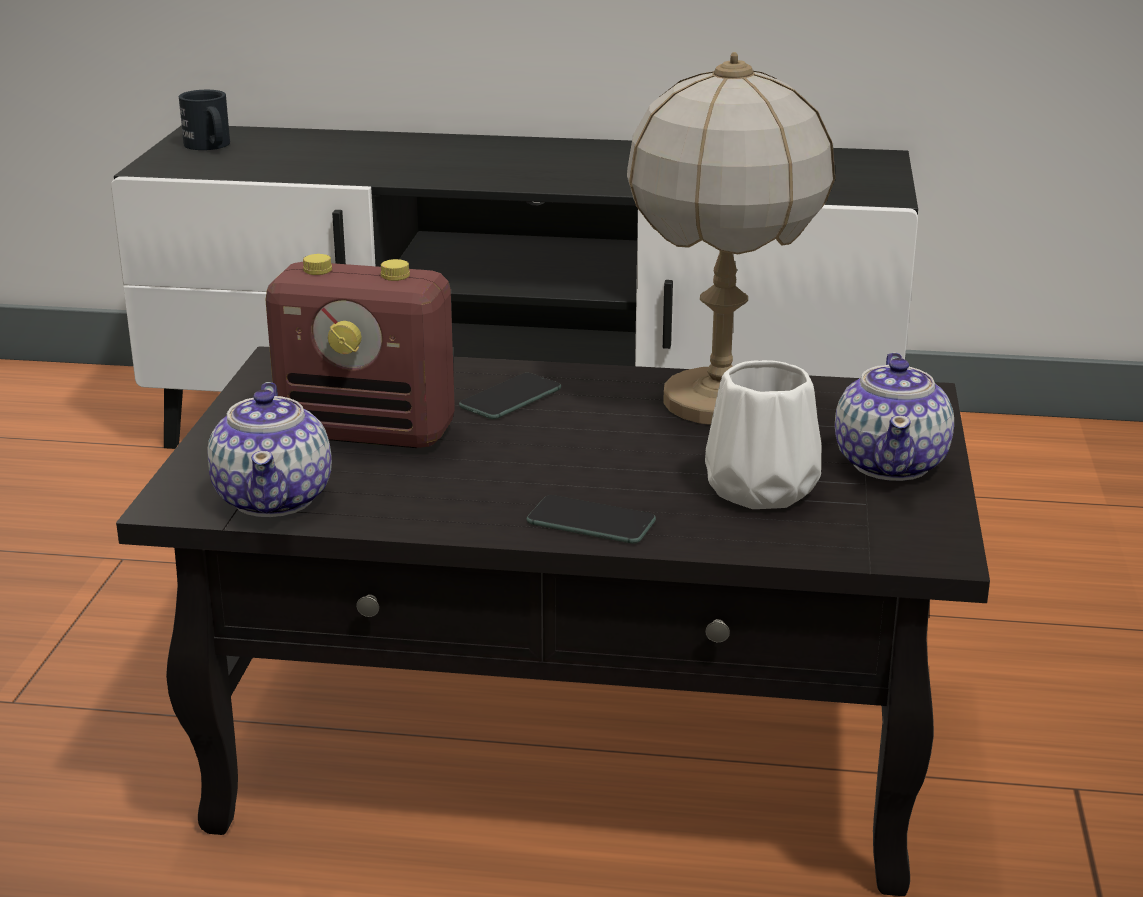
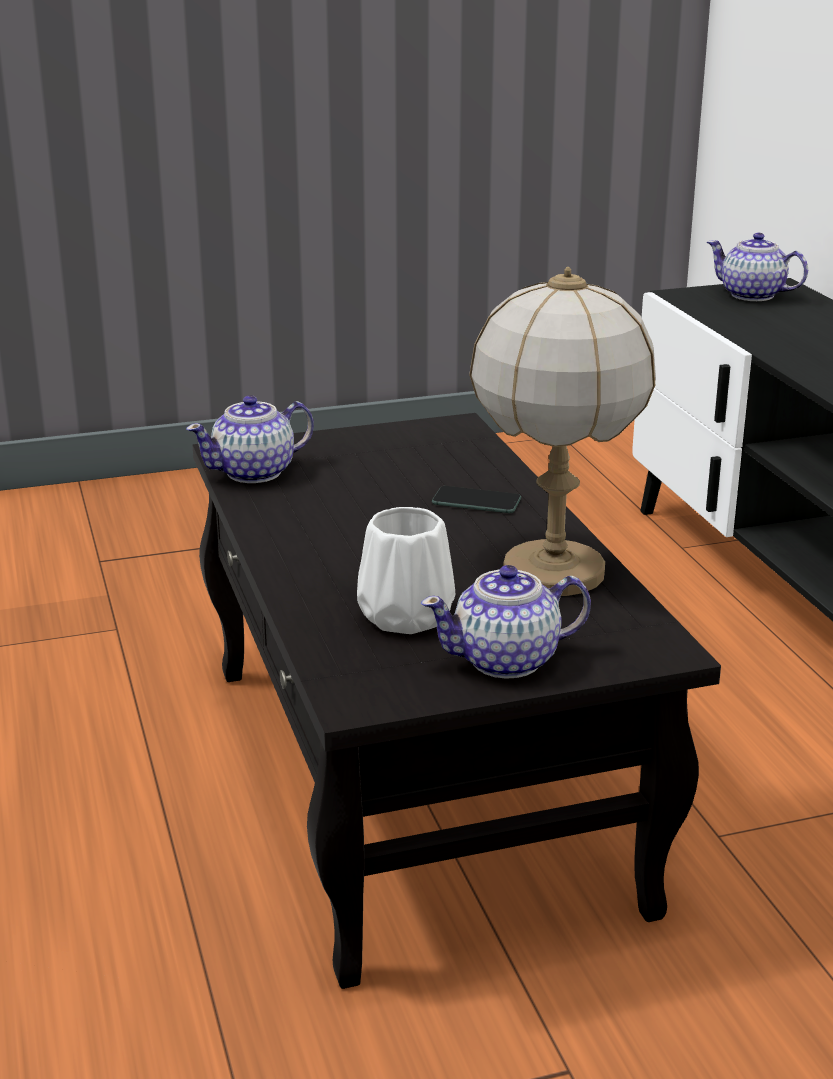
camera: 65 degrees right, 0 degrees up
black mug [179,90,230,150] -> teapot [707,233,808,301]
radio [265,254,455,448] -> none
phone [527,495,656,544] -> none

